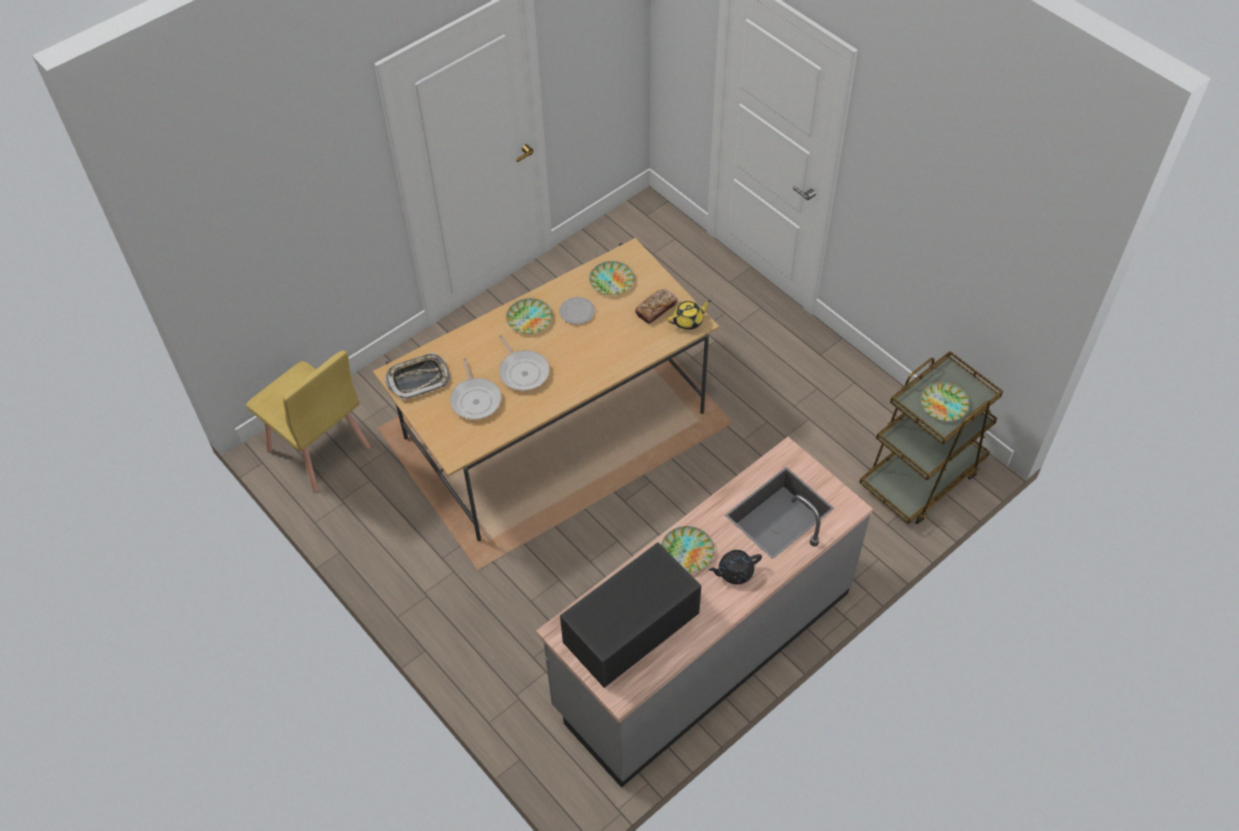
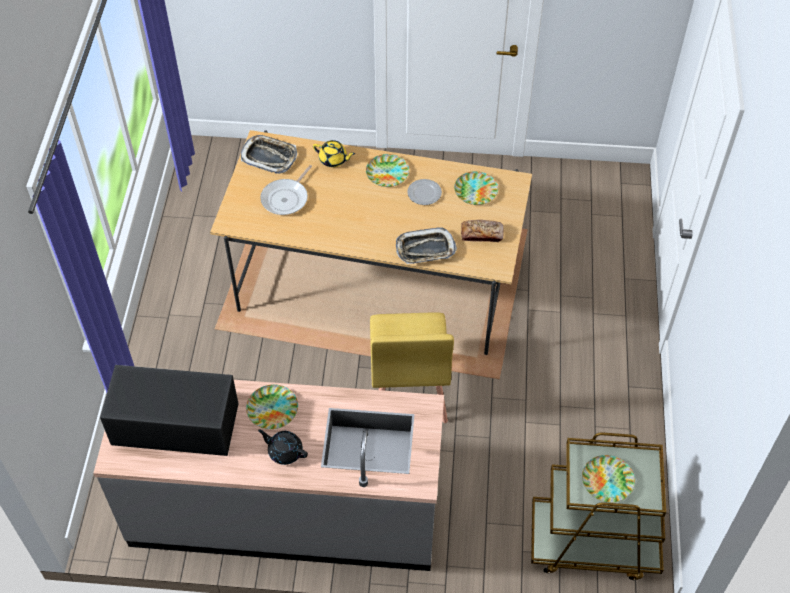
camera: 45 degrees right, 0 degrees up
yellow chair [246,351,370,492] -> yellow chair moved to [370,312,454,423]
frying pan [499,335,550,391] -> none
yellow teapot [668,300,711,330] -> yellow teapot moved to [313,140,355,167]
none -> tray [396,227,457,264]

